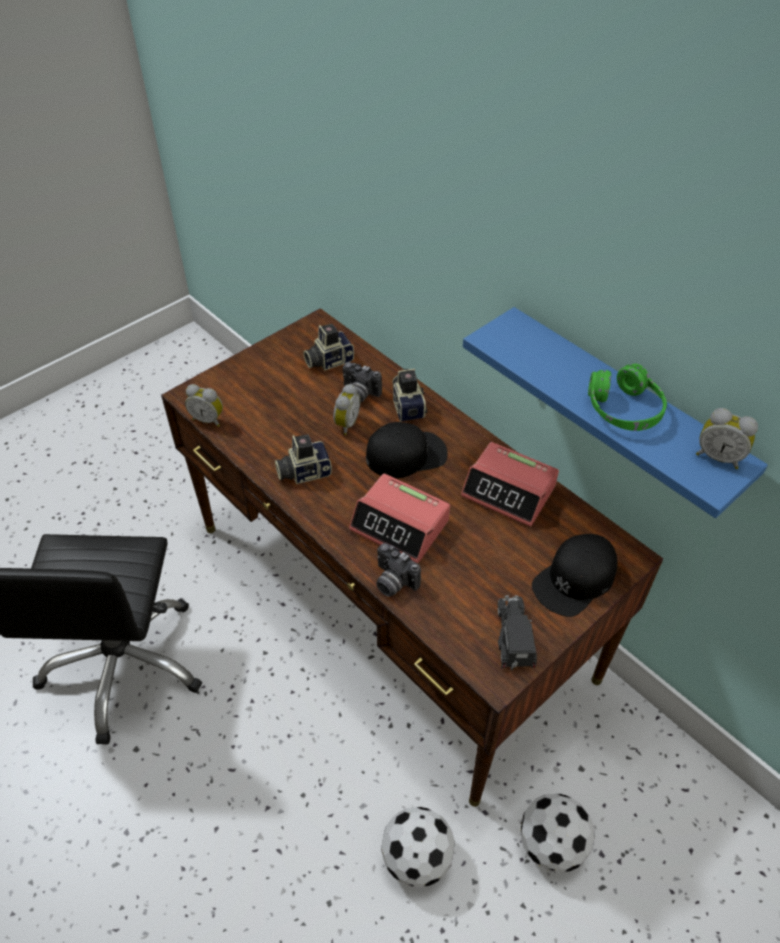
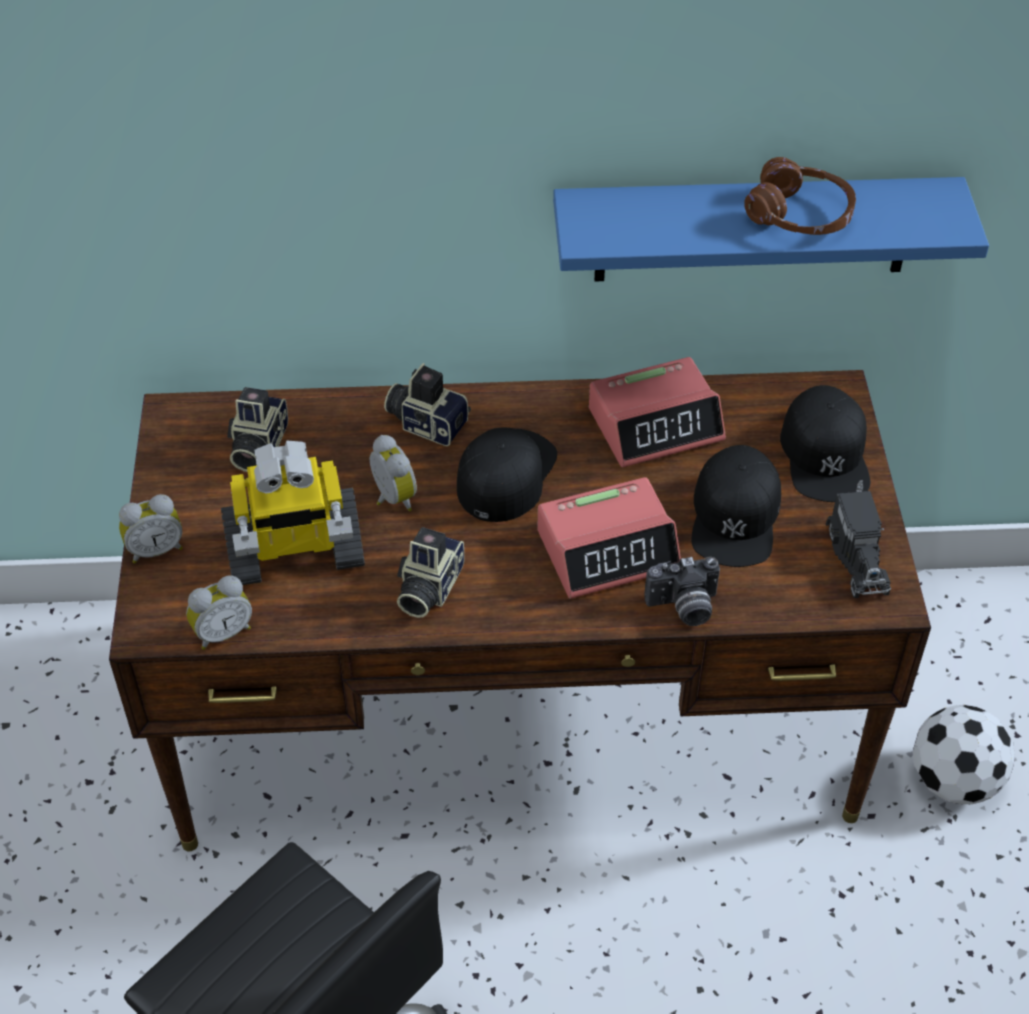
camera: 50 degrees left, 0 degrees up
camera [343,362,382,403] -> none
football [381,807,455,887] -> none
toy truck [497,595,537,670] -> toy truck turned 135 degrees counterclockwise [826,480,891,598]
green headphones [588,364,667,431] -> brown headphones [744,157,856,235]
alarm clock [696,408,758,469] -> alarm clock moved to [119,494,183,564]
none -> toy robot [221,440,365,585]
none -> black cap [691,445,781,567]

